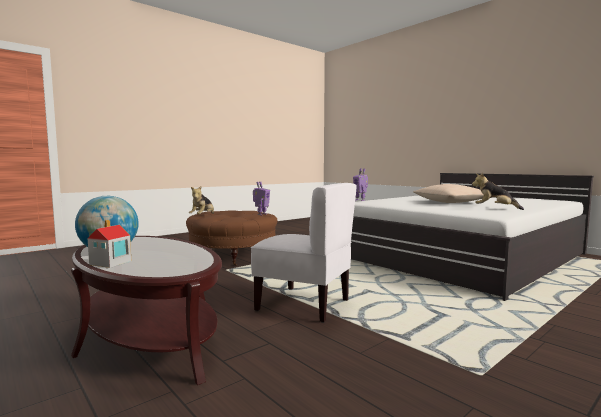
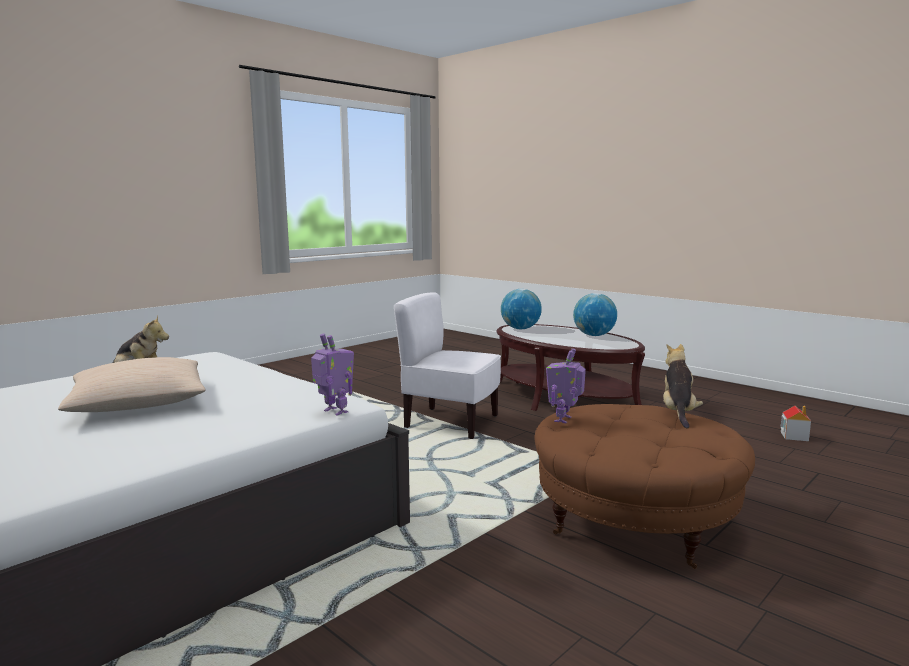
camera: 175 degrees right, 5 degrees up
toy house [87,220,131,268] -> toy house moved to [781,406,811,441]
none -> globe [501,289,542,329]

